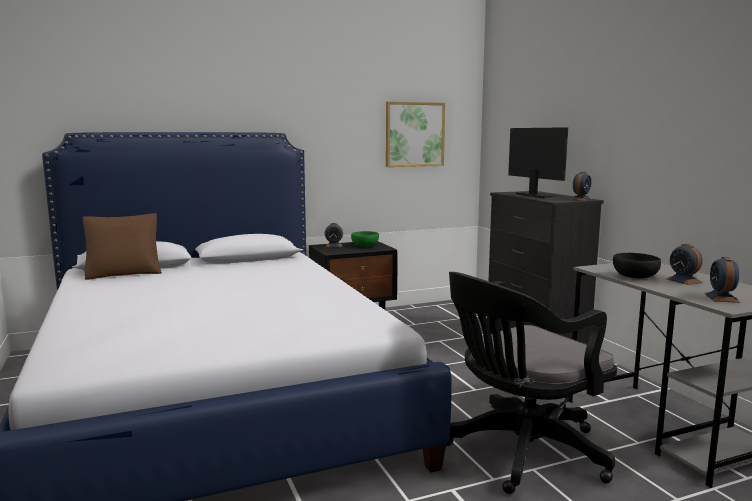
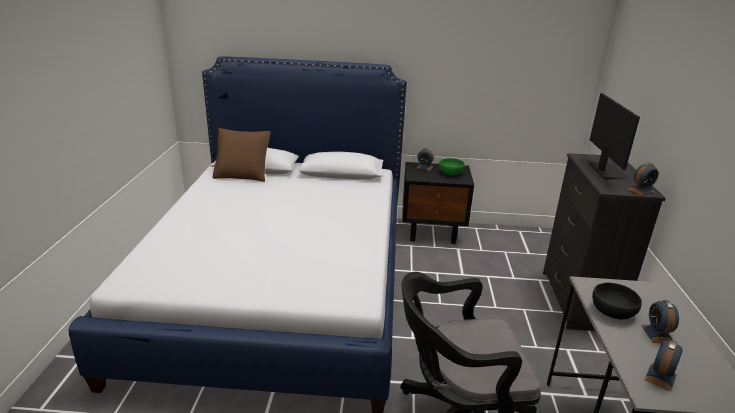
camera: 25 degrees right, 15 degrees up
picture [386,102,445,167] -> none

